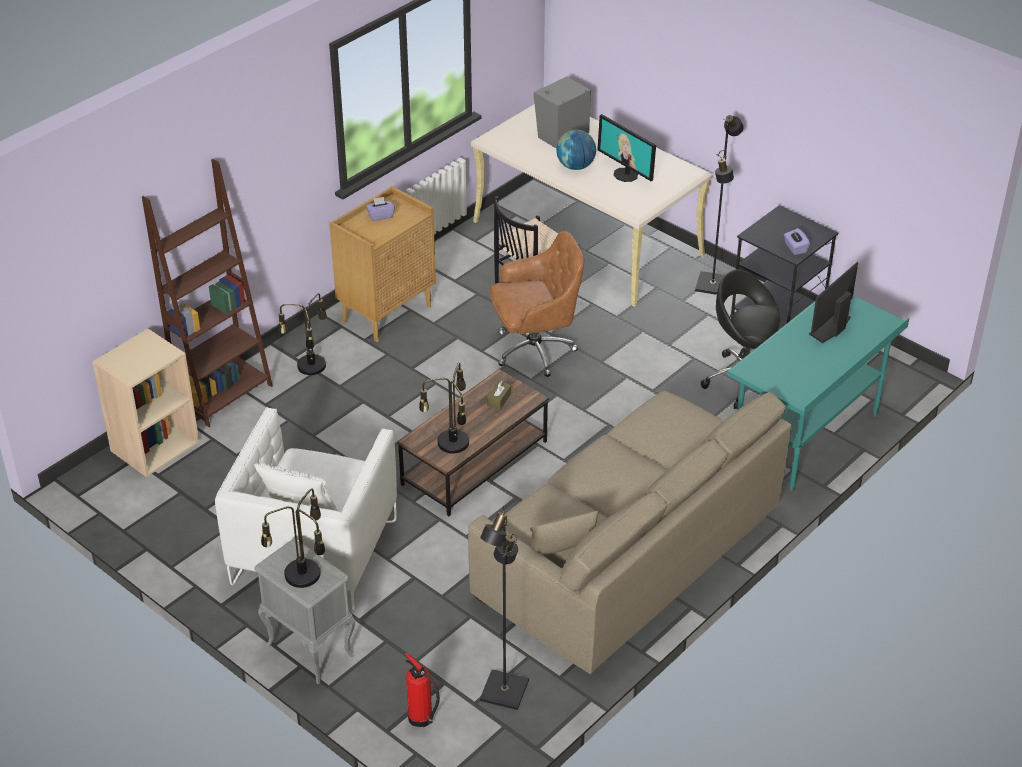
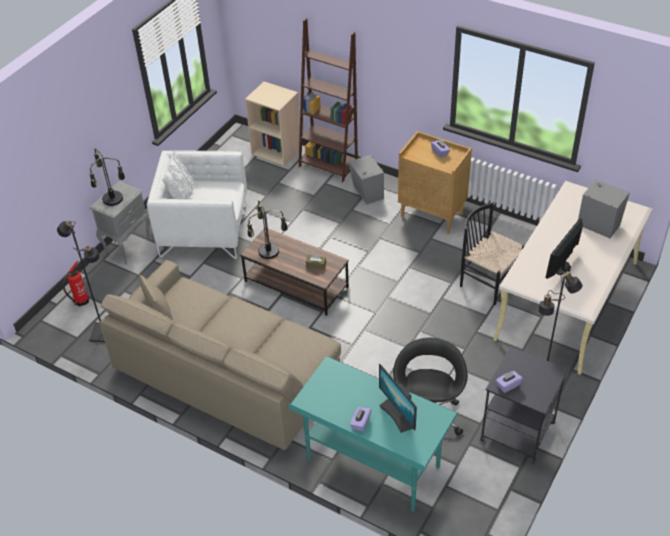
camera: 80 degrees right, 5 degrees up
table lamp [278,293,327,375] -> grey speaker [349,155,384,204]
brown office chair [490,231,584,377] -> none
globe [556,130,596,170] -> none
monitor [809,262,858,343] -> monitor turned 150 degrees counterclockwise [379,364,417,433]
none -> purple tissue box [350,407,372,432]

